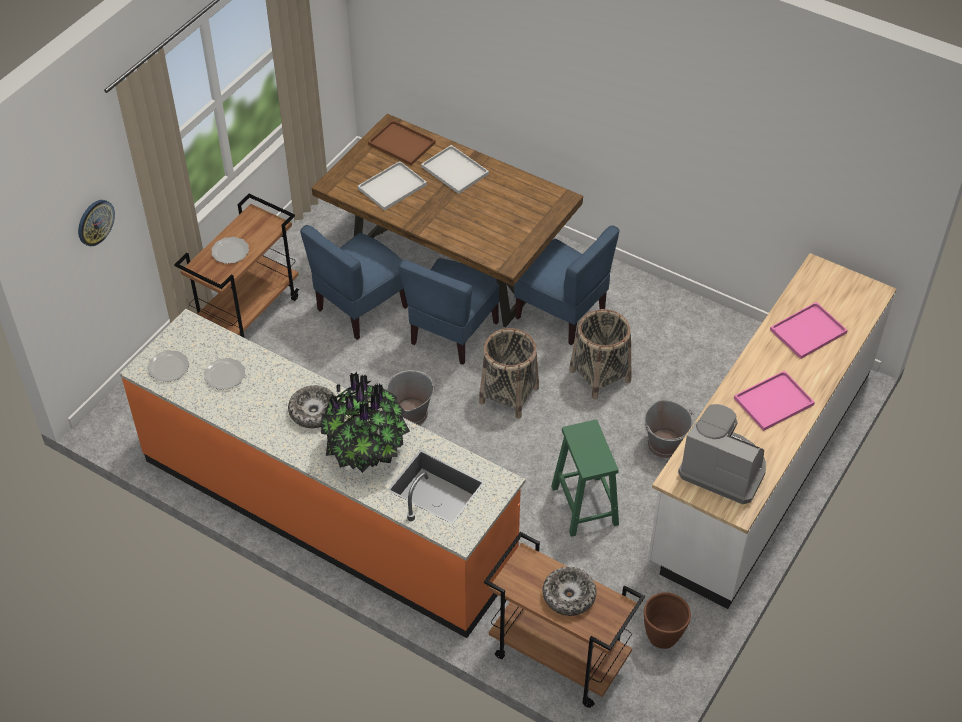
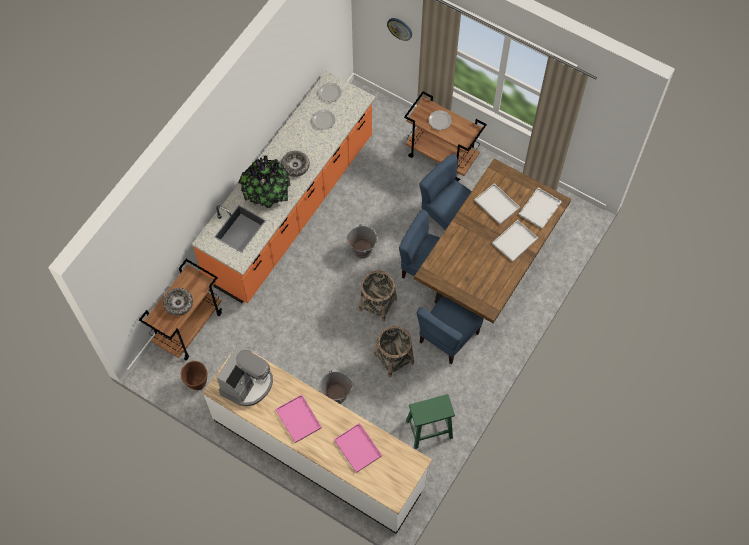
camera: 90 degrees right, 15 degrees up
brown tray [368,120,436,166] -> white tray [519,188,562,229]
green stool [551,420,619,537] -> green stool moved to [406,394,455,449]

